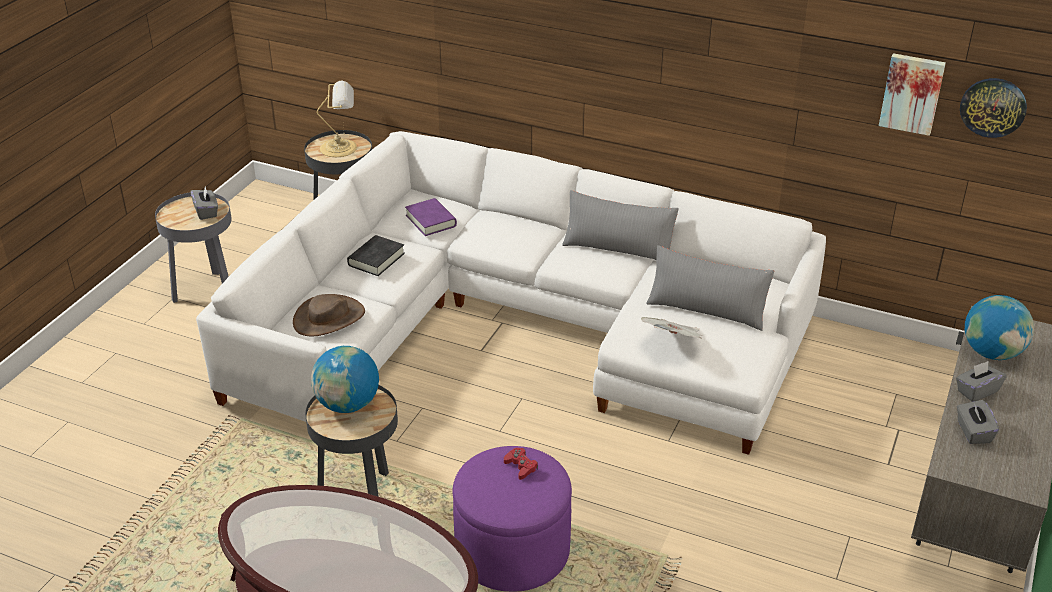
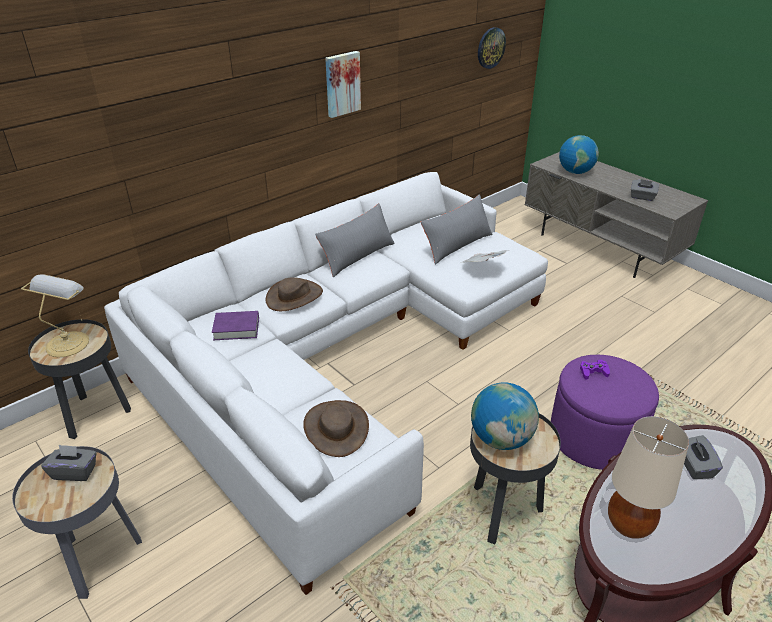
camera: 65 degrees left, 0 degrees up
black book [347,235,405,276] -> none
red game controller [504,448,538,480] -> purple game controller [580,359,610,379]
picture [879,53,946,136] -> picture moved to [325,51,361,118]
grey tissue box [956,361,1007,402] -> grey tissue box moved to [684,435,723,479]
none -> brown hat [266,277,323,311]
none -> beige table lamp [608,416,689,539]

